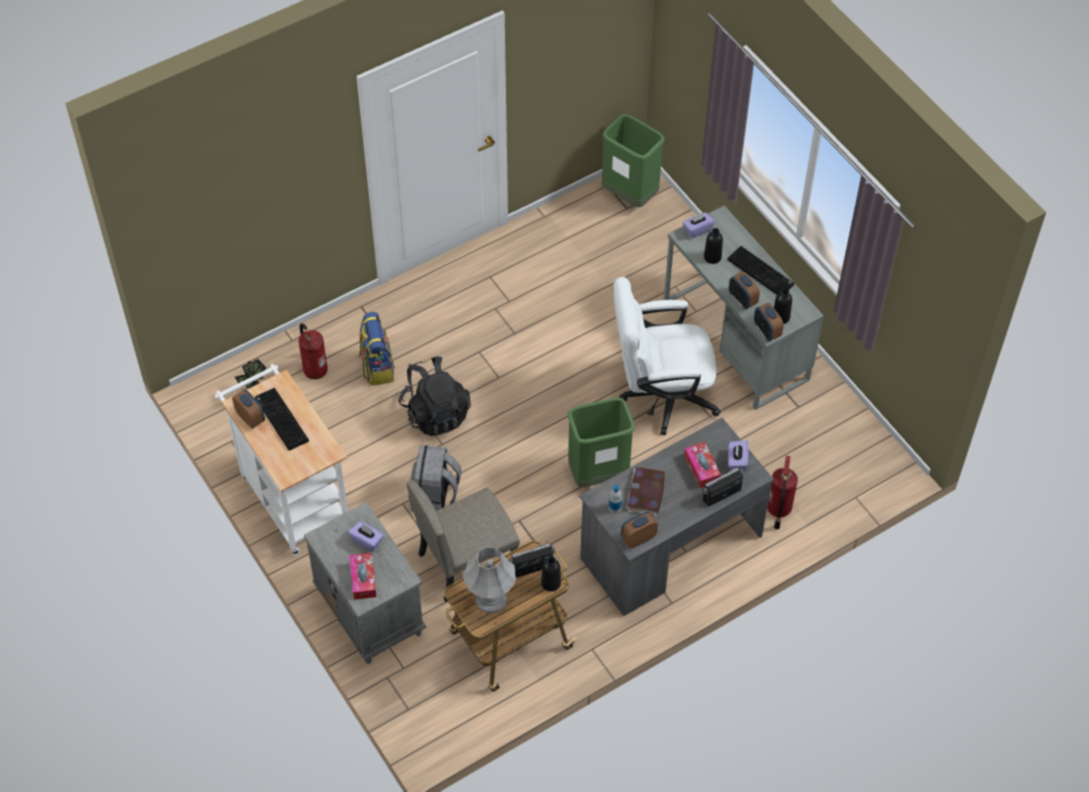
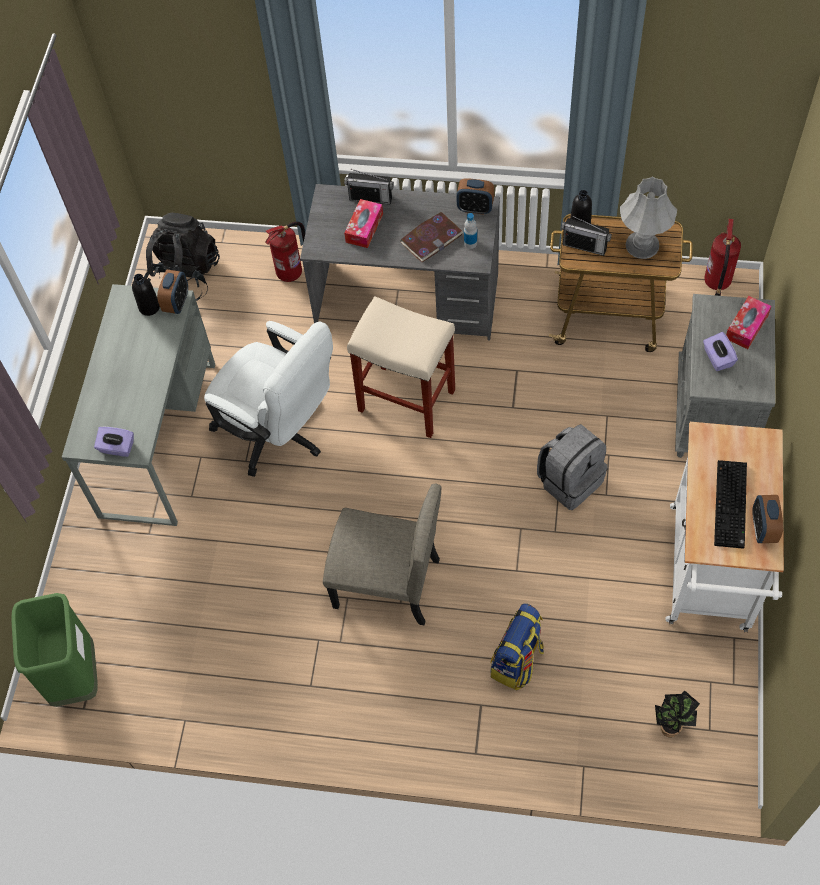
camera: 135 degrees left, 5 degrees up
fire extinguisher [299,323,328,379] -> fire extinguisher moved to [704,219,741,296]
black backpack [398,357,471,436] -> black backpack moved to [144,213,220,301]
beige chair [407,480,520,602] -> beige chair moved to [323,484,441,625]
green trash can [567,398,635,487] -> beige stool [347,296,455,438]
black bottle [704,228,723,264] -> none
keyboard [727,246,794,295] -> none
purple tissue box [728,440,749,471] -> none
alarm clock [729,271,760,309] -> none

